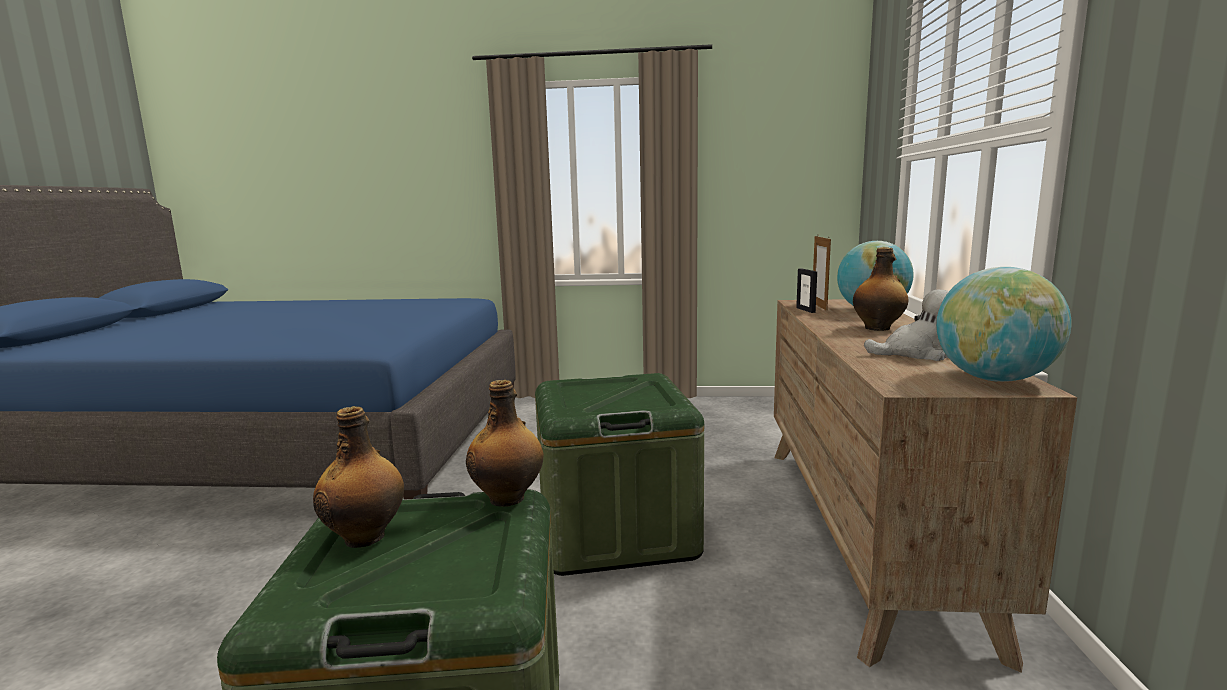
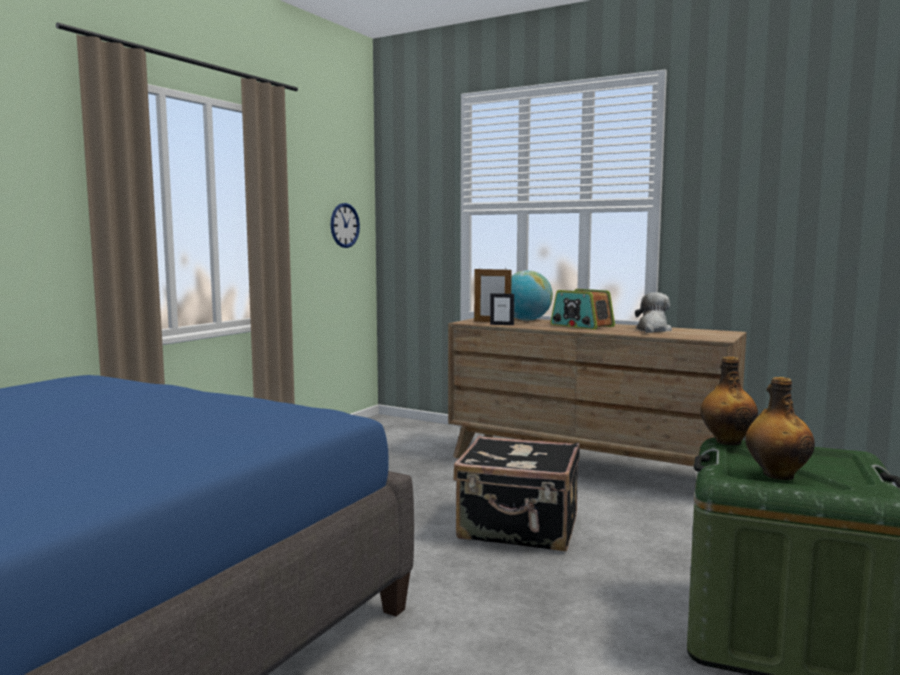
camera: 65 degrees left, 5 degrees down
green storage box [535,373,704,576] -> black suitcase [453,436,580,551]
bottle [853,247,908,331] -> radio [550,289,615,330]
globe [936,267,1071,382] -> none
none -> wall clock [330,203,360,248]

